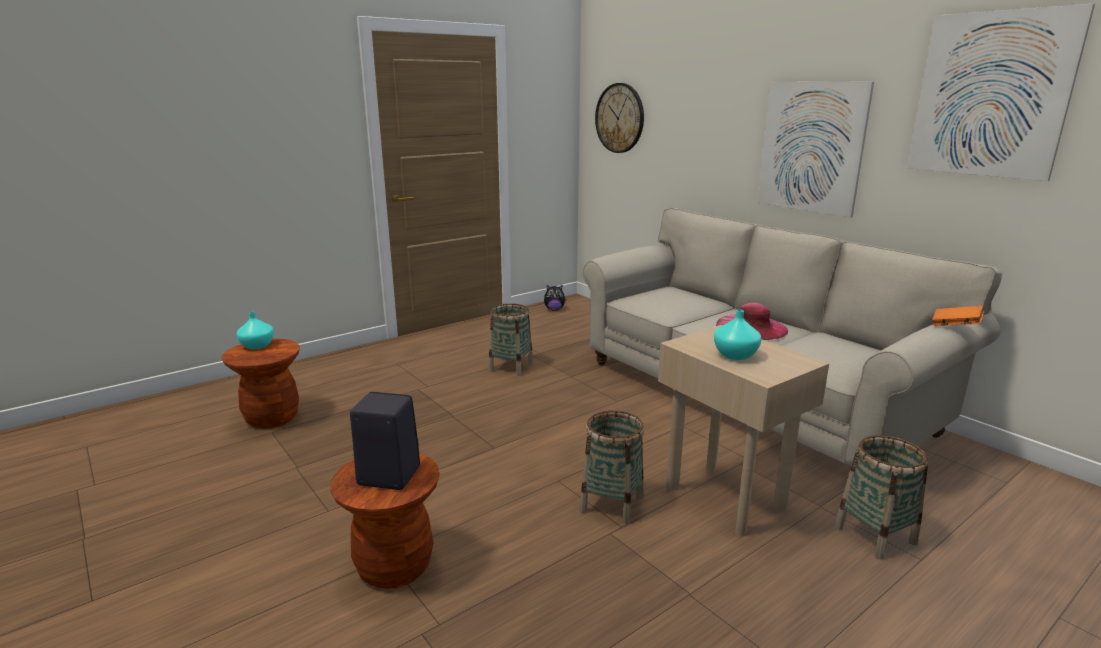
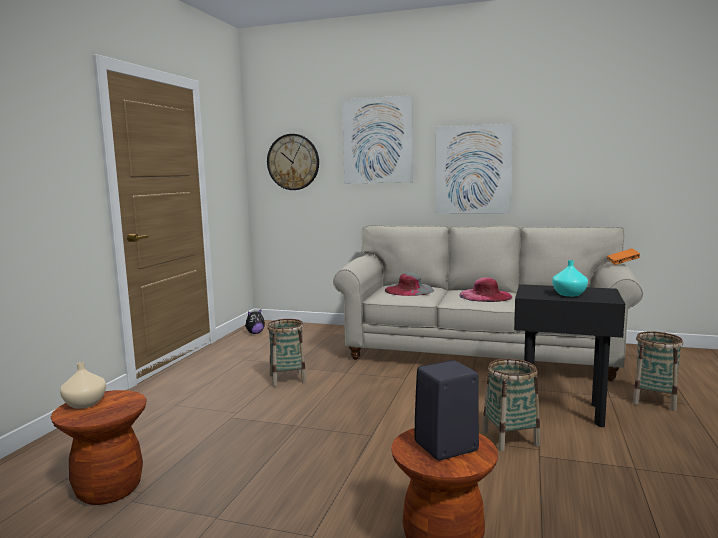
camera: 35 degrees left, 10 degrees down
turquoise vase [237,312,274,349] -> beige vase [60,362,106,409]
beige side table [658,325,829,536] -> black side table [514,284,625,427]
picture [908,4,1095,181] -> picture moved to [342,95,413,183]
none -> grey hat [385,272,434,296]

